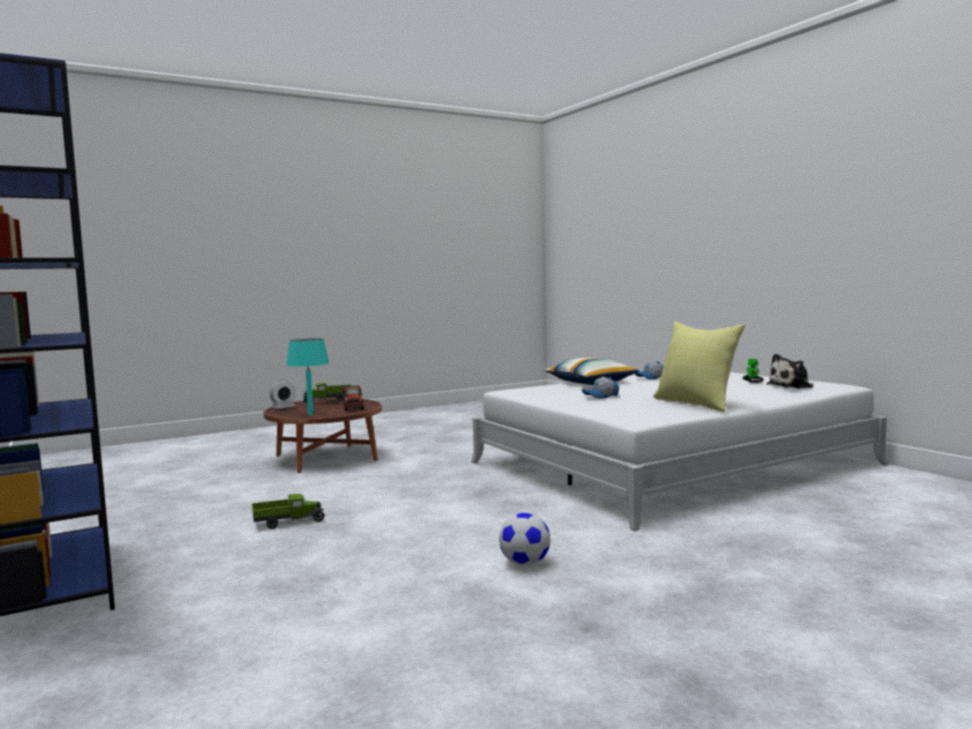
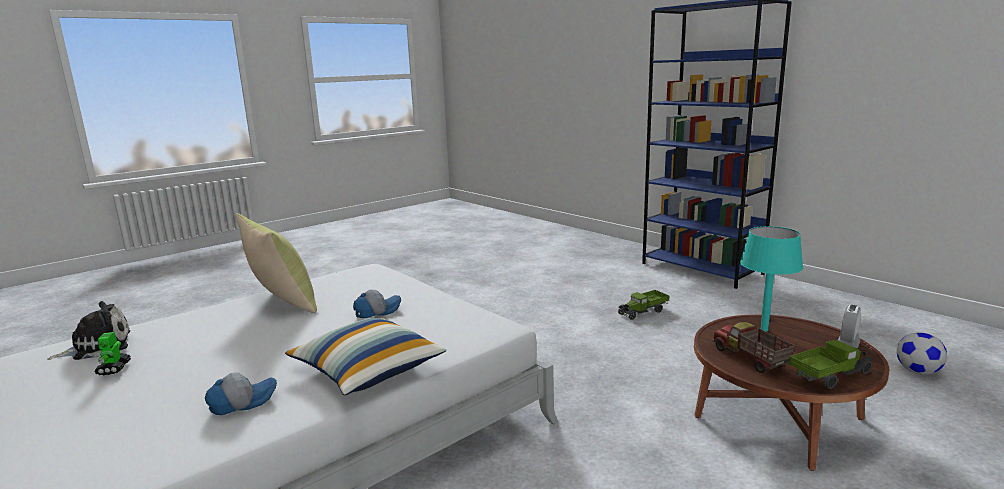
camera: 170 degrees right, 10 degrees up
football [499,513,551,566] -> football moved to [897,332,947,375]

